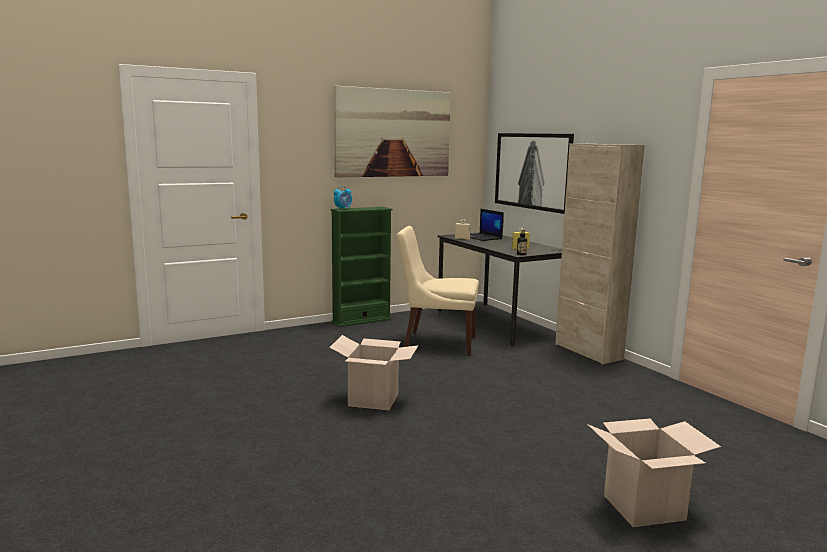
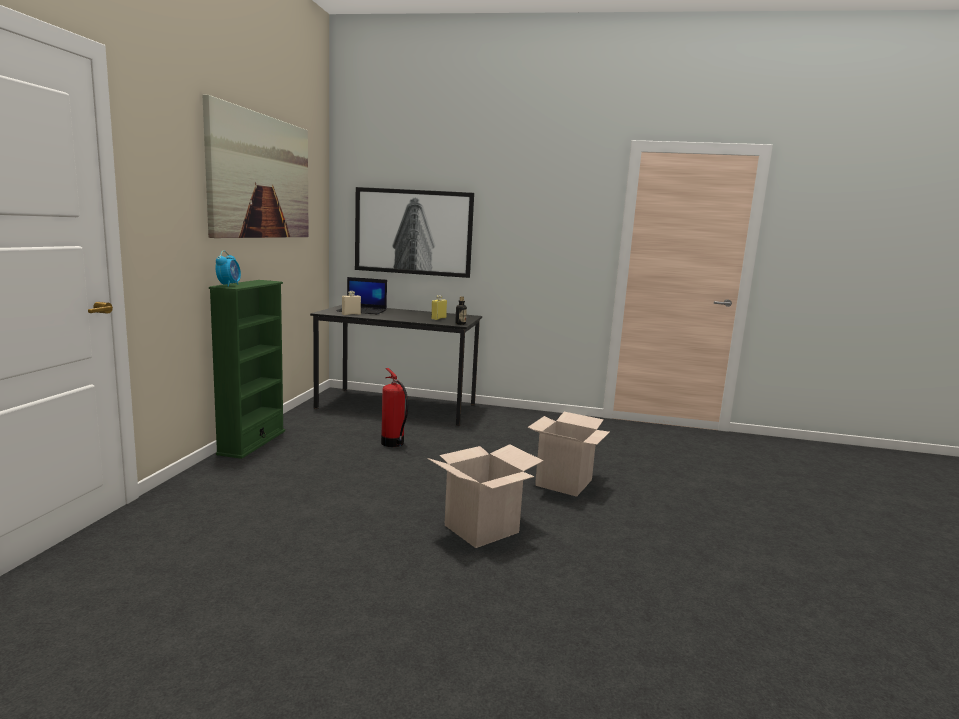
camera: 50 degrees left, 0 degrees up
beige chair [397,226,479,356] -> fire extinguisher [381,368,408,447]
beige cabinet [555,143,645,364] -> none
cardboard box [588,418,721,527] -> cardboard box moved to [528,412,610,497]

